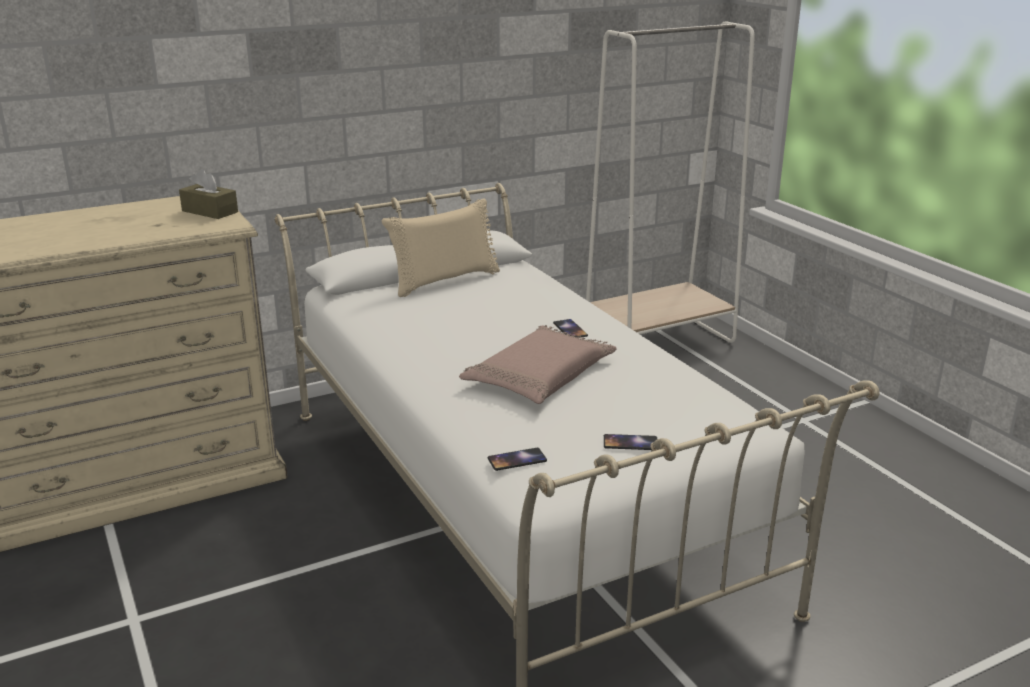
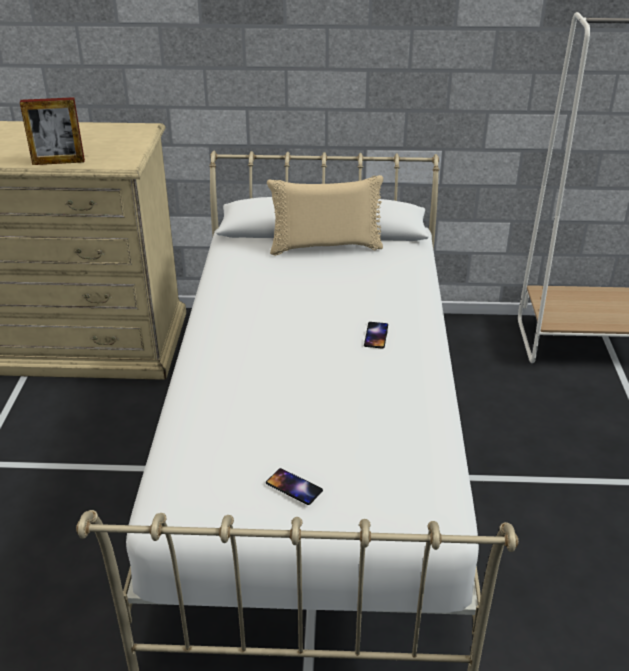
camera: 30 degrees right, 10 degrees up
brown tissue box [179,169,238,219] -> none
beige pillow [459,325,617,404] -> none
phone [487,448,547,471] -> none
none -> picture frame [20,97,85,165]

